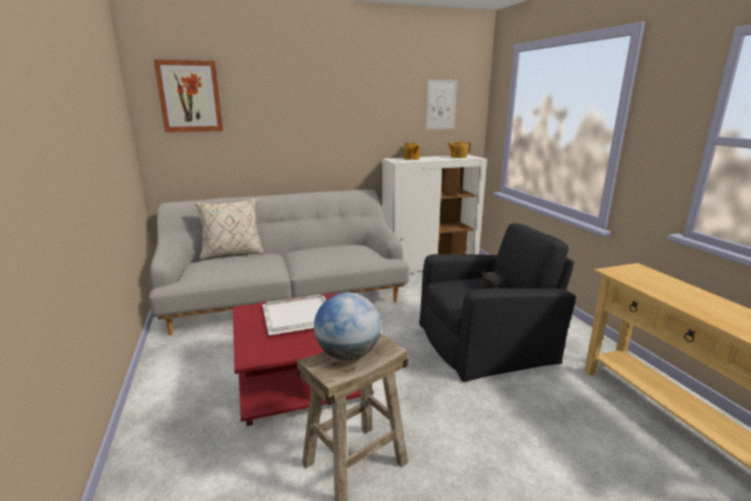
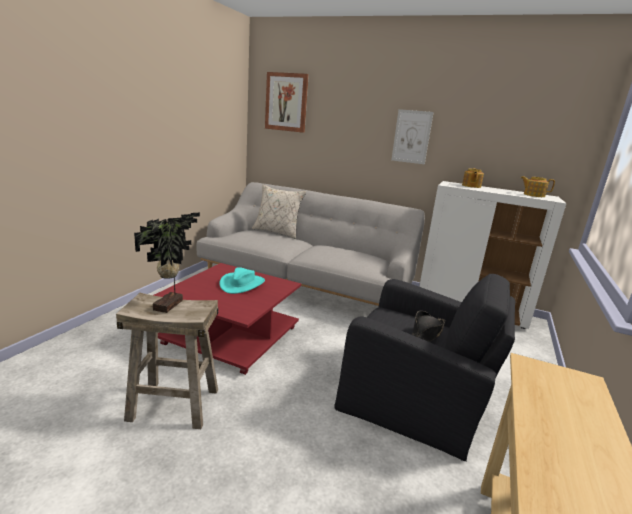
camera: 40 degrees right, 0 degrees up
white tray [262,294,326,335] -> turquoise hat [219,267,265,294]
globe [314,292,381,361] -> potted plant [134,212,200,313]
picture [425,80,457,130] -> picture moved to [391,109,434,164]

